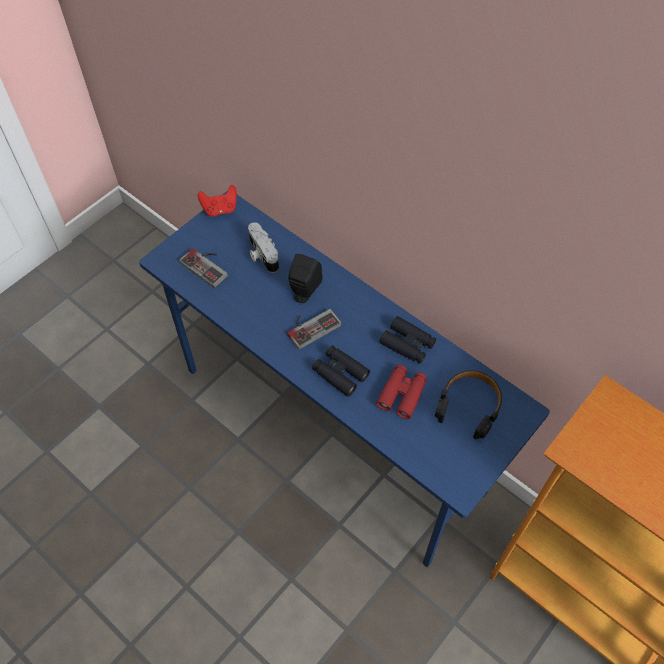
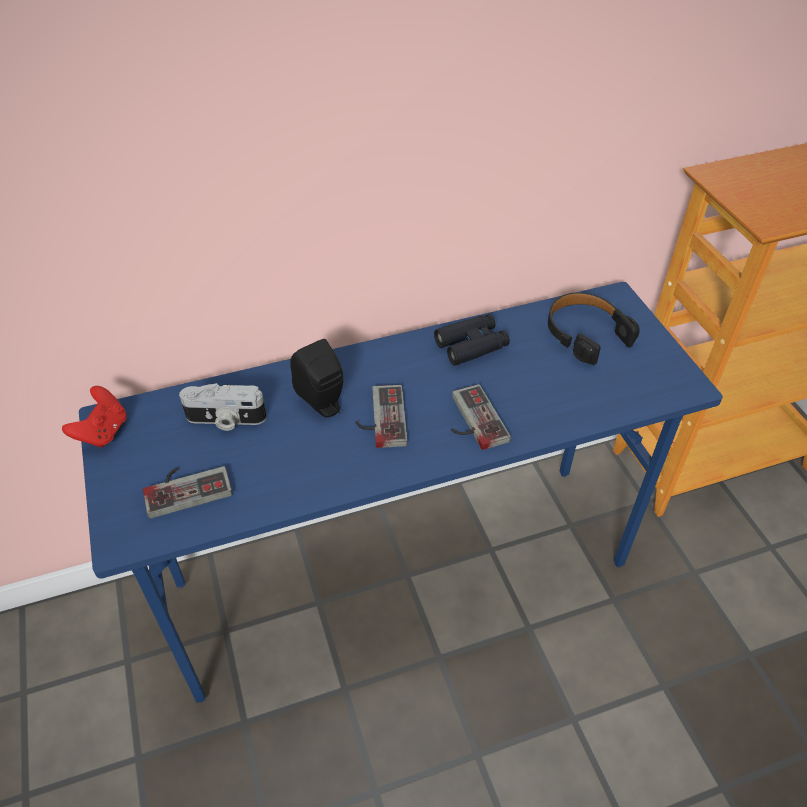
camera: 60 degrees left, 10 degrees down
black binoculars [312,345,370,397] -> game controller [451,384,511,450]
red binoculars [376,365,427,419] -> none

